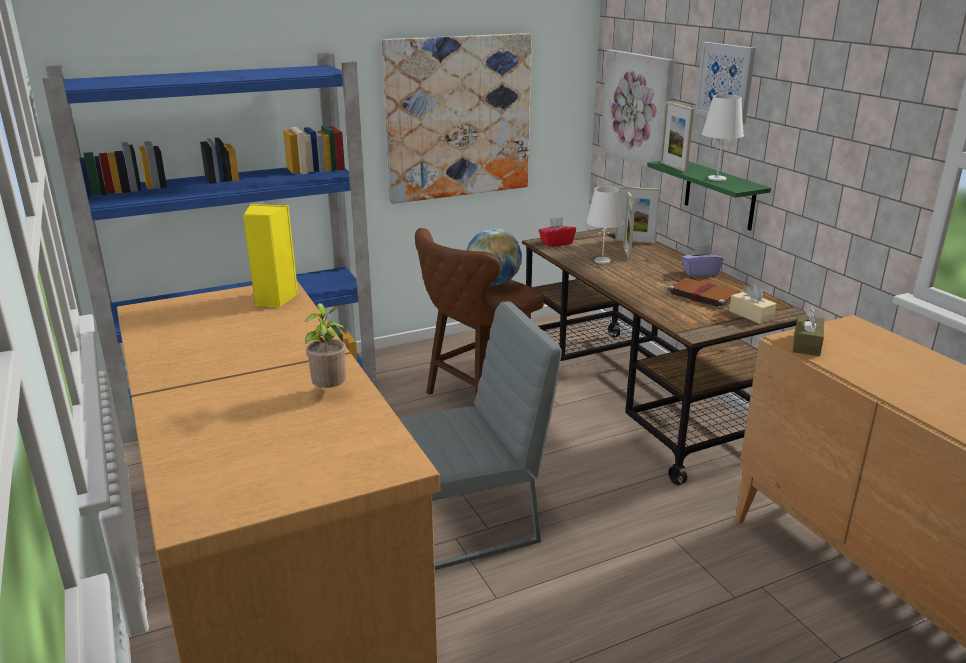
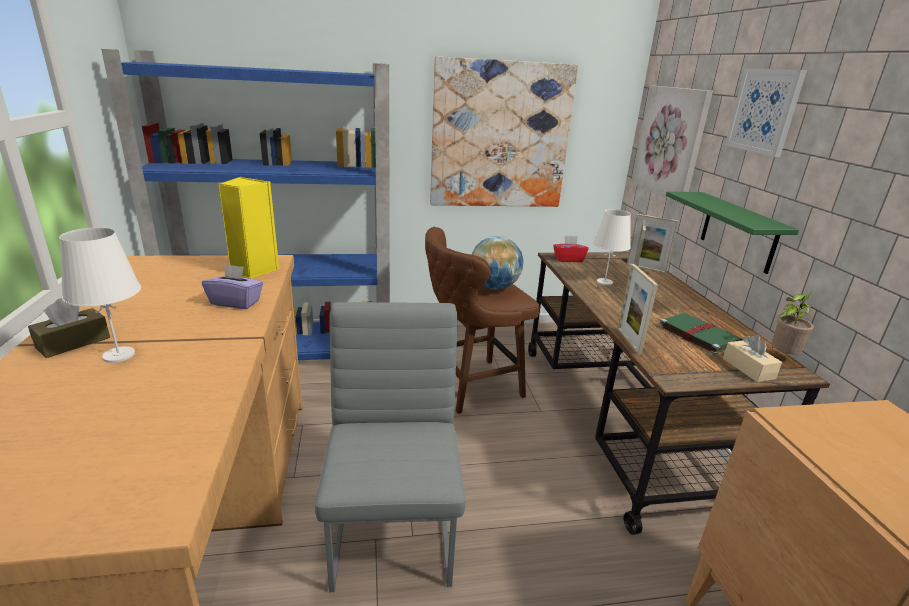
camera: 15 degrees right, 0 degrees up
potted plant [304,303,346,388] -> potted plant moved to [772,291,815,355]
grey chair [399,301,562,570] -> grey chair turned 90 degrees counterclockwise [315,302,466,592]
picture frame [660,102,694,172] -> picture frame moved to [618,264,658,355]
brown book [667,278,740,309] -> green book [658,313,742,355]
purple tissue box [681,245,724,277] -> purple tissue box moved to [202,264,263,309]
white table lamp [702,94,744,181] -> white table lamp moved to [59,227,141,363]
brown tissue box [793,306,824,356] -> brown tissue box moved to [28,298,110,358]

